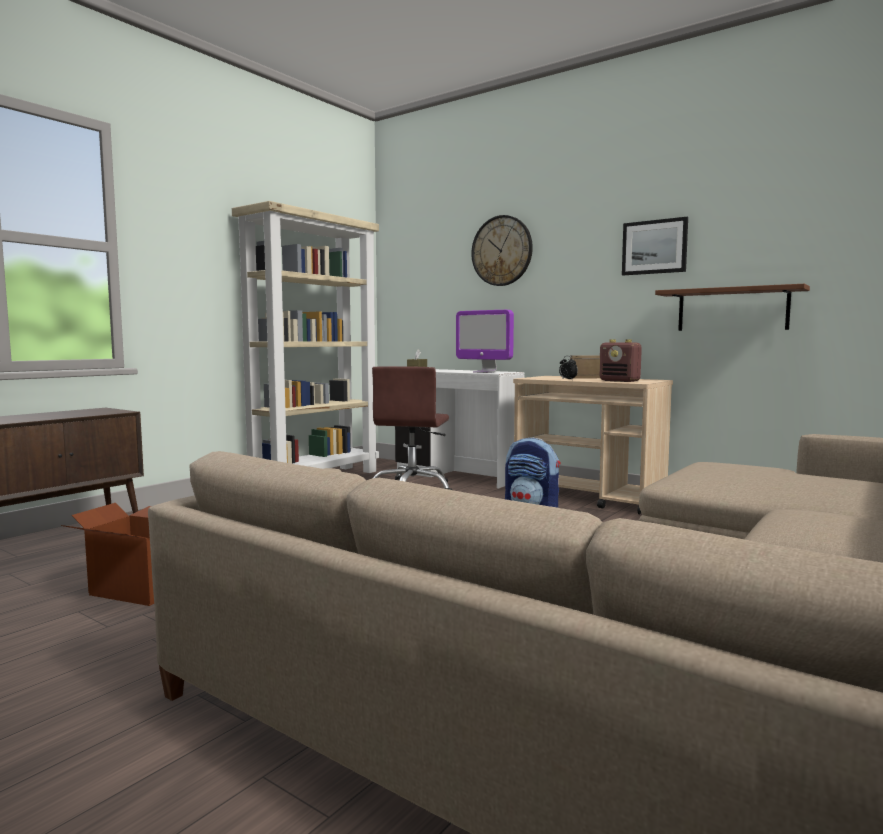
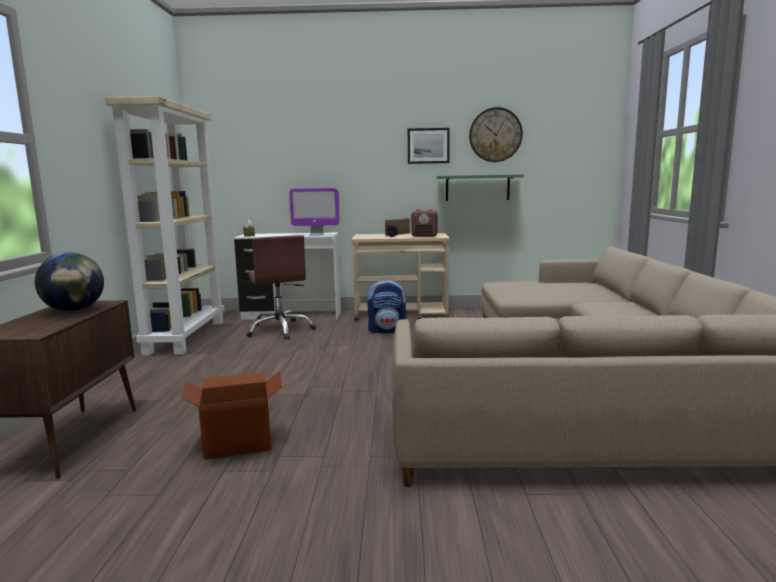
camera: 35 degrees left, 5 degrees up
wall clock [471,215,533,286] -> wall clock moved to [469,107,523,162]
brown shelf [655,284,810,331] -> green shelf [437,174,524,201]
none -> globe [35,252,104,312]

